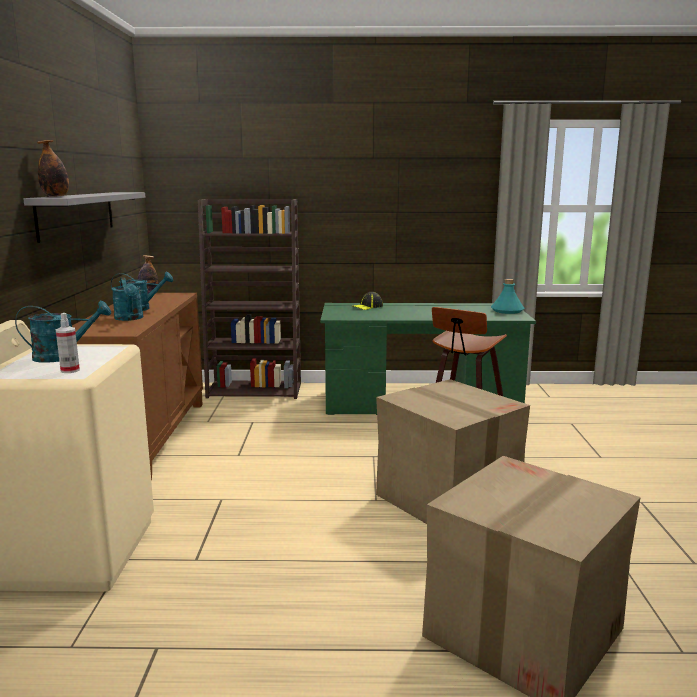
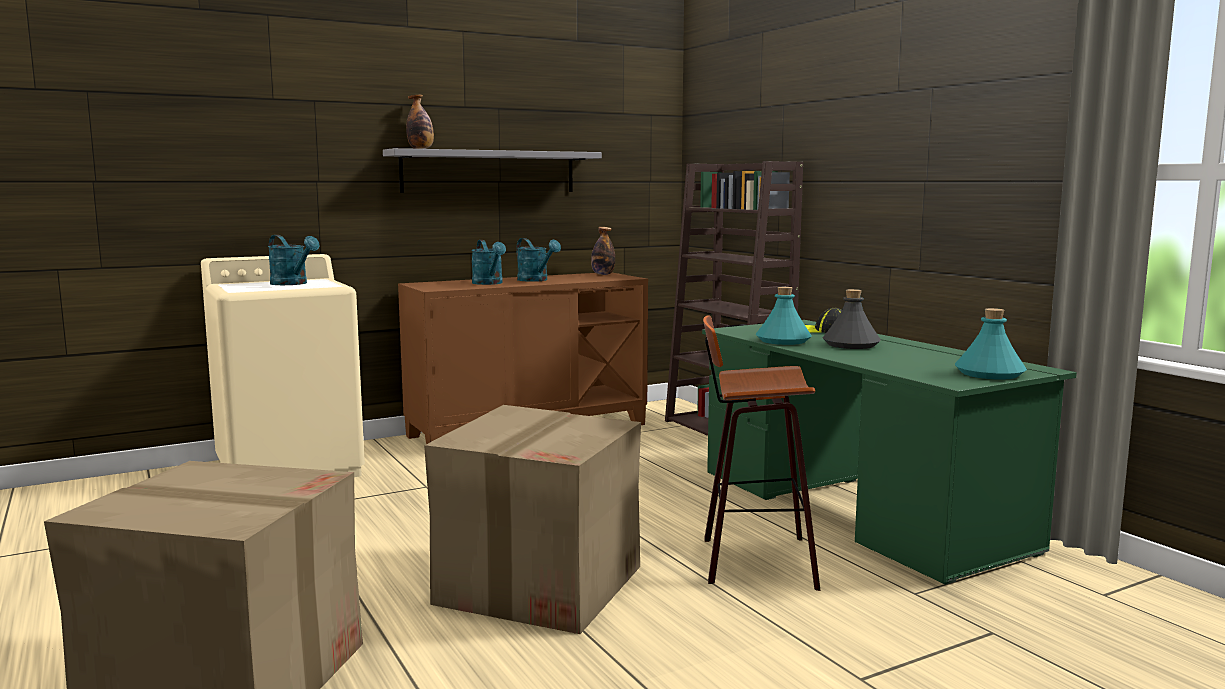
camera: 60 degrees right, 5 degrees down
spray bottle [56,313,80,373] -> none
turquoise watering can [112,277,143,321] -> turquoise watering can turned 60 degrees counterclockwise [471,240,506,285]
none -> turquoise bottle [756,287,811,345]
none -> grey bottle [823,289,881,349]

